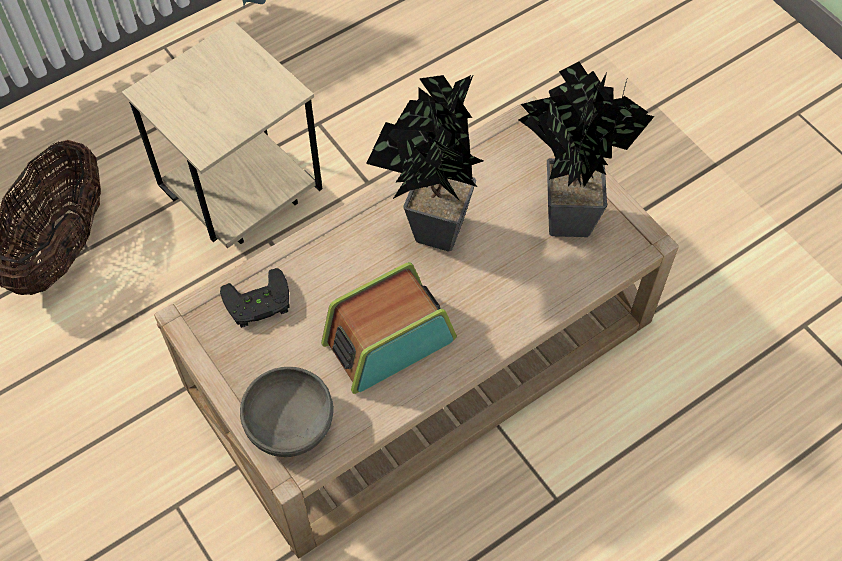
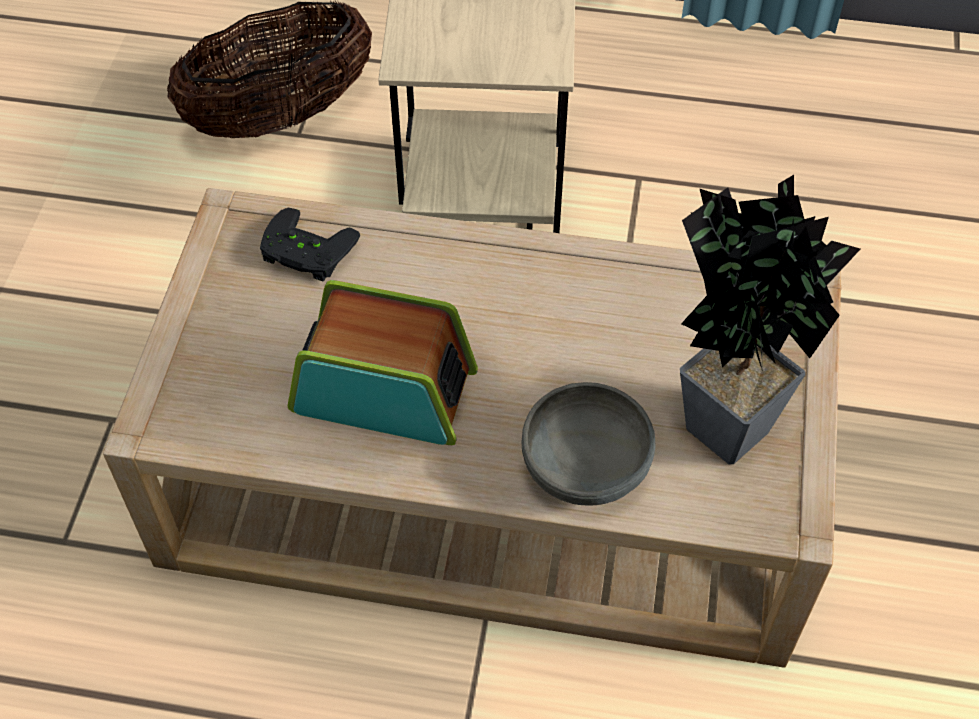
camera: 45 degrees right, 5 degrees down
grey bowl [240,367,334,457] -> grey bowl moved to [522,382,656,506]
potted plant [366,74,483,252] -> none

